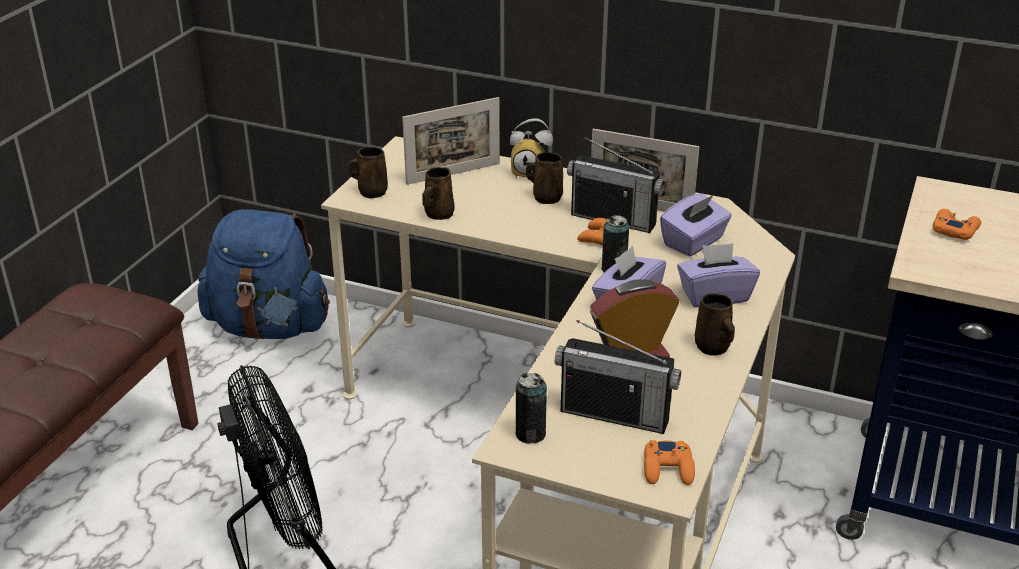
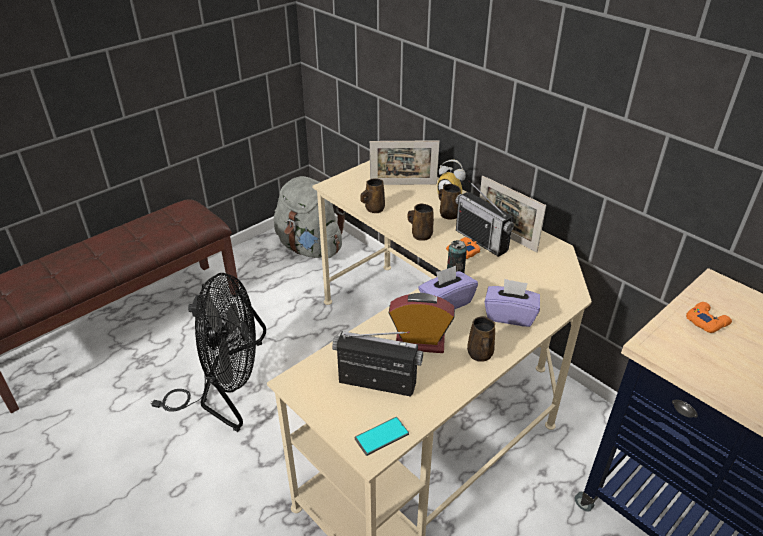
camera: 25 degrees right, 5 degrees up
blue backpack [197,209,330,340] -> grey backpack [274,176,345,258]
brown mug [348,147,388,198] -> brown mug moved to [408,203,434,241]
can [516,372,547,444] -> none
radio [555,320,681,434] -> radio turned 150 degrees clockwise [332,331,423,396]
orange game controller [644,440,695,485] -> phone [355,417,409,456]
purple tissue box [660,193,732,256] -> none

